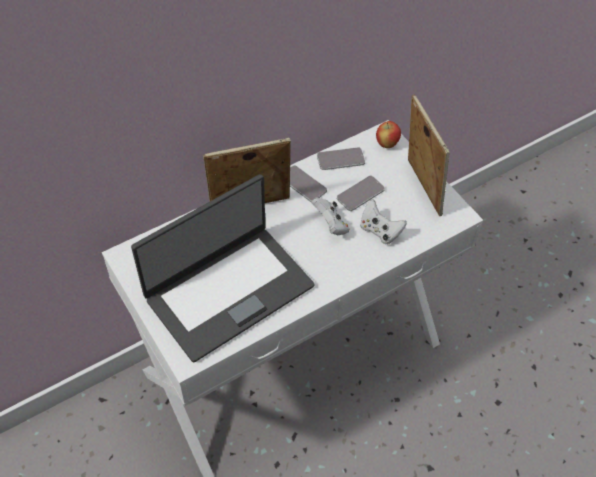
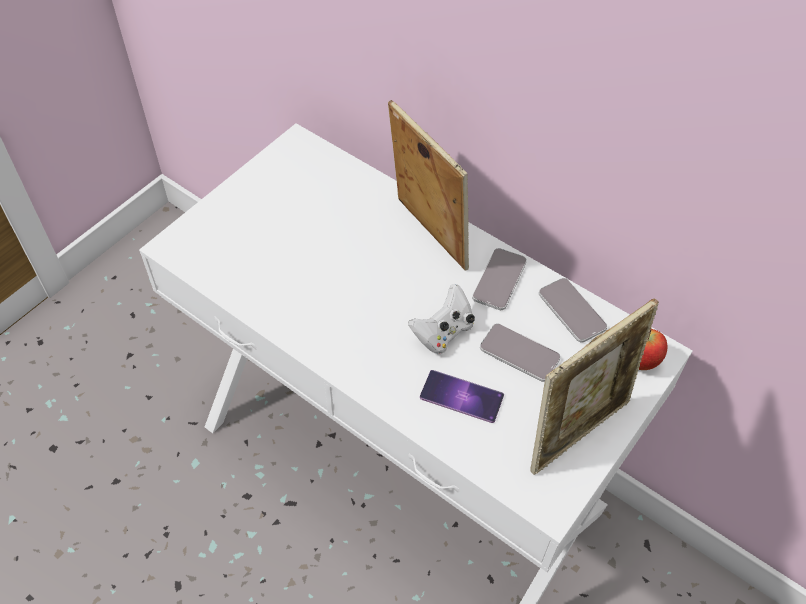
camera: 70 degrees right, 0 degrees up
laptop [131,174,314,362] -> none
white game controller [360,199,407,244] -> phone [420,370,504,423]

